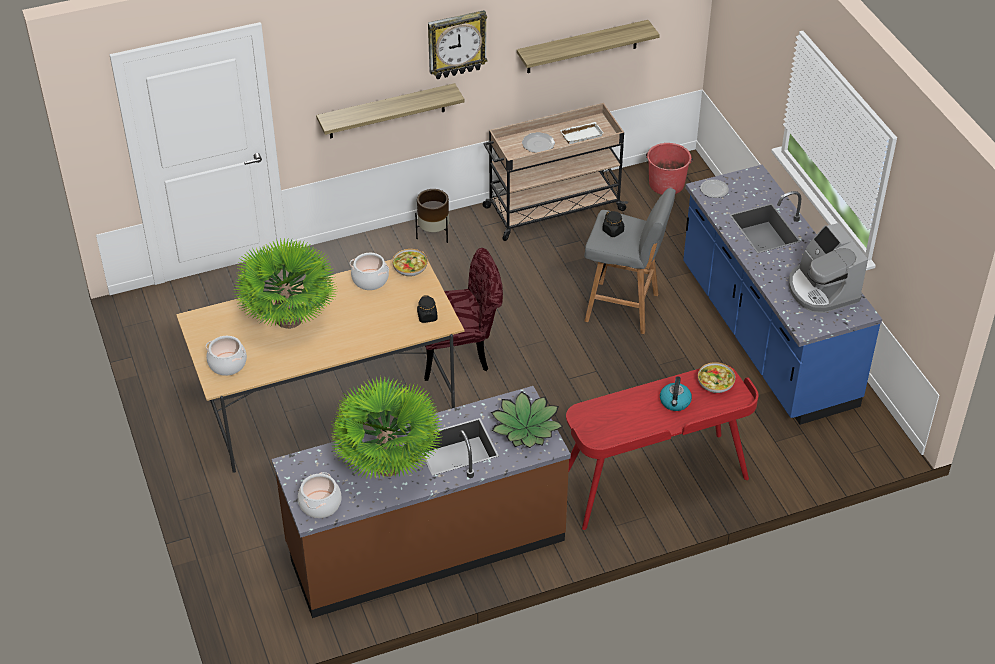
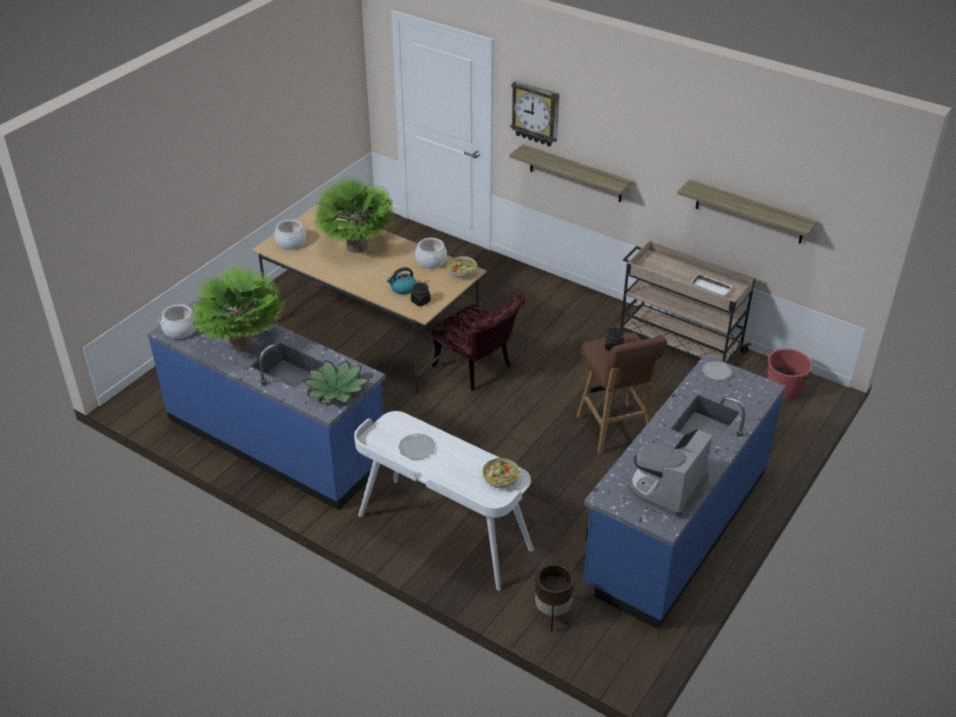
camera: 55 degrees right, 5 degrees down
brown counter [272,386,571,618] -> blue counter [147,294,385,510]
brown planter [415,189,449,243] -> brown planter moved to [534,563,574,631]
wall clock [428,10,487,79] -> wall clock moved to [510,80,559,147]
plate [522,132,555,153] -> plate moved to [398,433,436,460]
red desk [566,365,759,530] -> white desk [354,411,534,591]
grey stool [584,188,676,334] -> brown stool [577,333,667,454]
kettle [660,376,692,411] -> kettle moved to [387,267,416,295]

